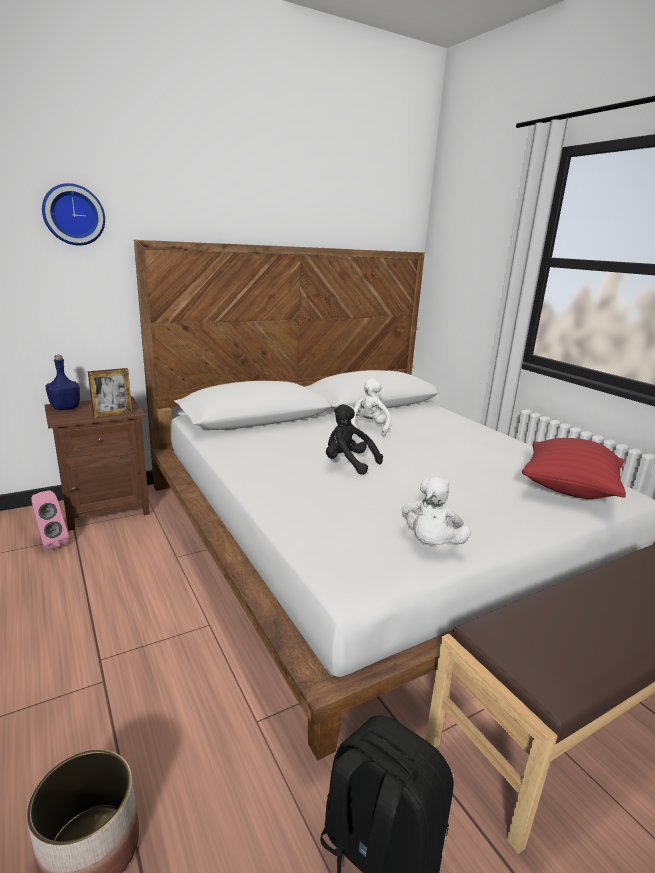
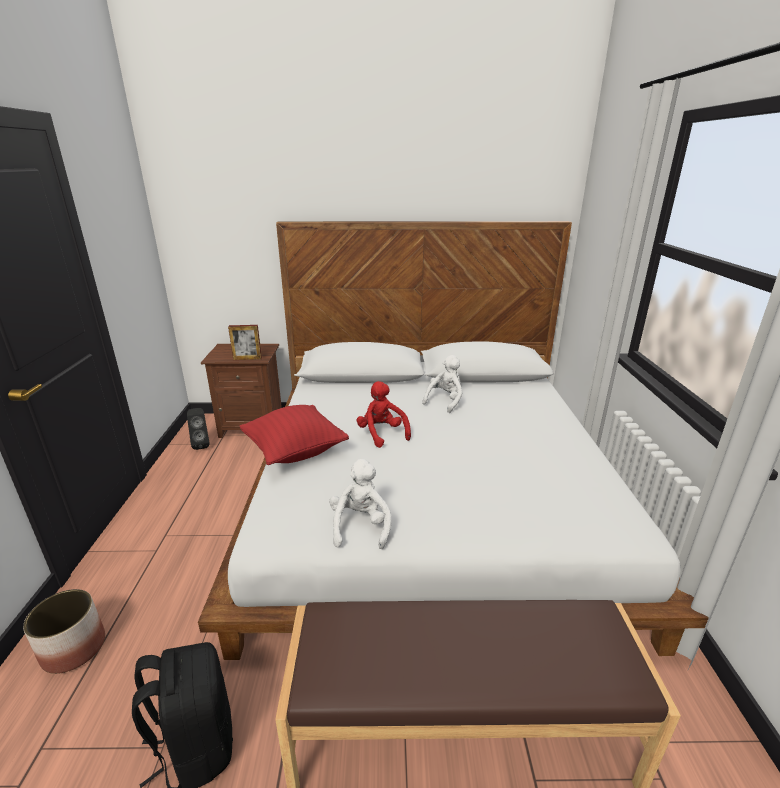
camera: 30 degrees right, 5 degrees up
pink speaker [31,490,69,550] -> black speaker [187,408,209,450]
wall clock [42,183,105,246] -> none
blue bottle [45,355,80,410] -> none
black plush toy [326,404,383,475] -> red plush toy [357,381,411,448]
white plush toy [402,476,471,545] -> white plush toy turned 135 degrees clockwise [329,459,392,549]
red pillow [522,438,626,499] -> red pillow moved to [240,405,349,465]

